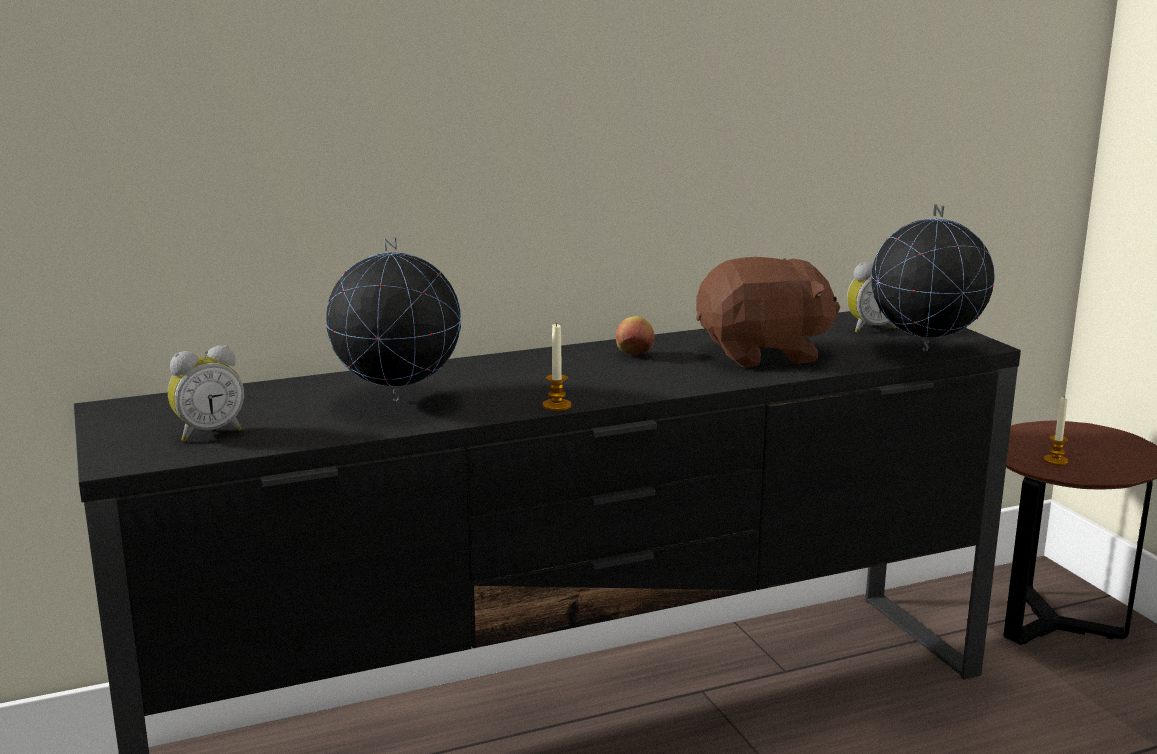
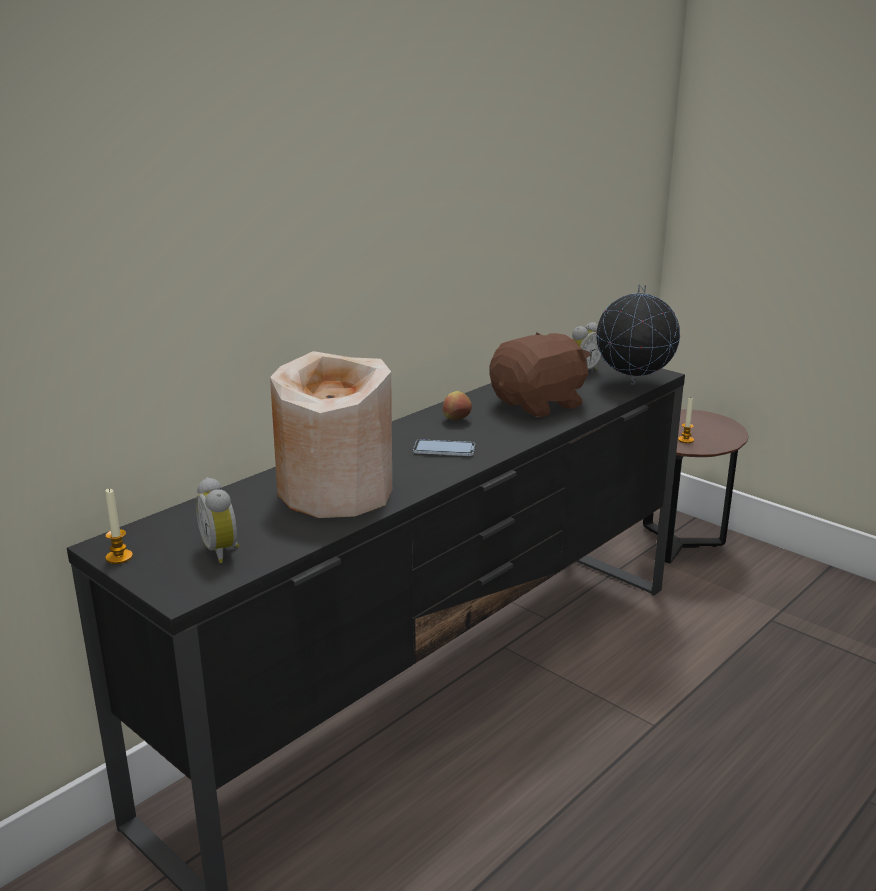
camera: 25 degrees left, 5 degrees up
alarm clock [168,345,244,442] -> alarm clock turned 120 degrees clockwise [196,477,239,563]
globe [326,237,461,401] -> beige vase [270,351,392,518]
candle [542,322,571,411] -> candle moved to [105,489,133,564]
none -> phone [413,439,475,456]

